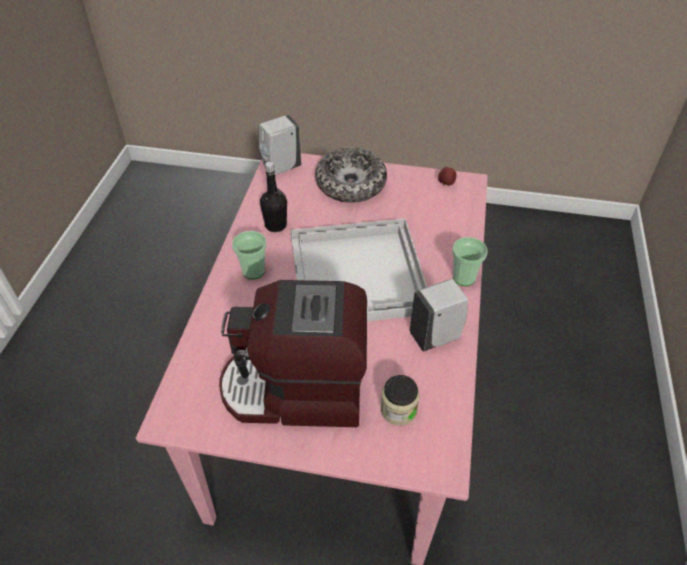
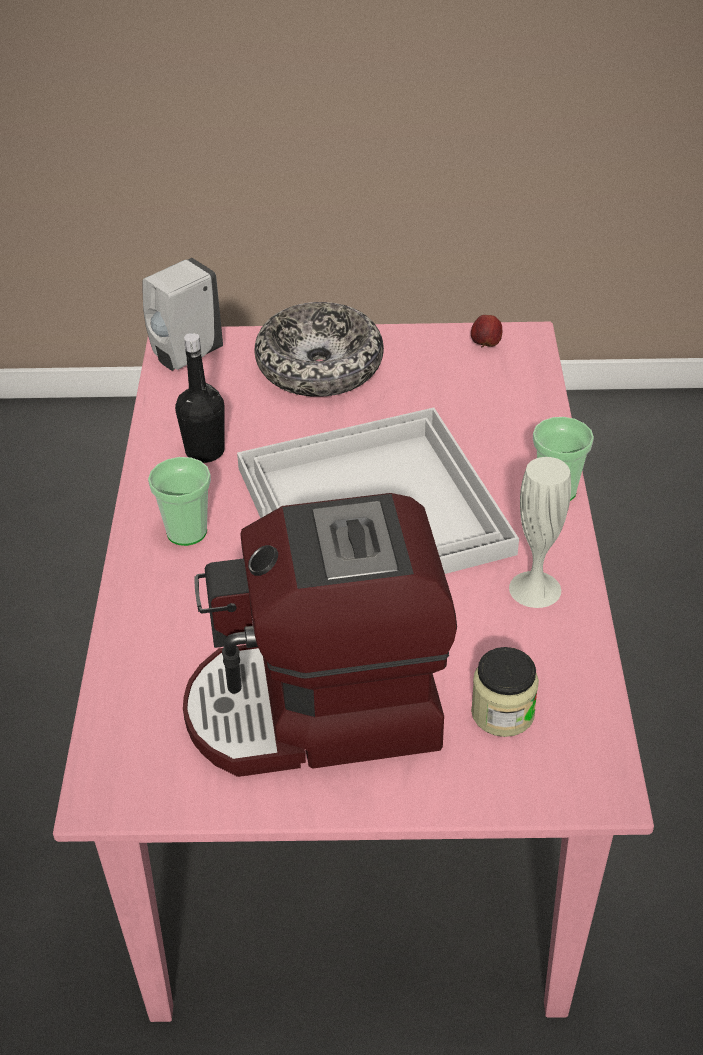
camera: 10 degrees left, 5 degrees down
white soap dispenser [410,279,468,352] -> white vase [509,457,571,608]

